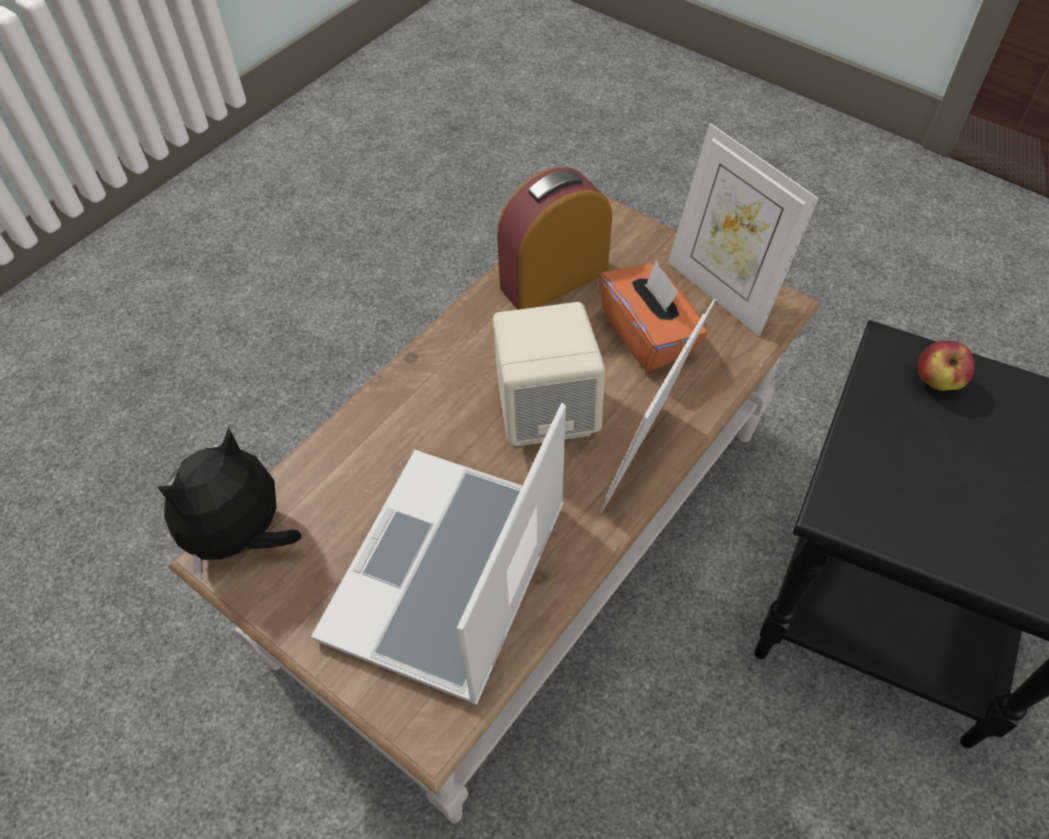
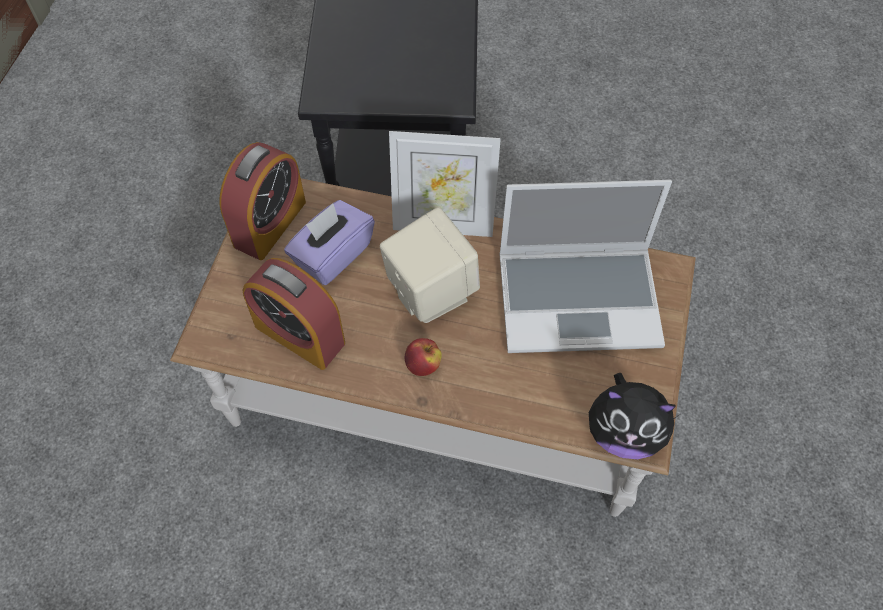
camera: 115 degrees left, 5 degrees up
orange tissue box [599,260,708,372] -> purple tissue box [284,200,375,285]
picture frame [668,123,819,336] -> alarm clock [219,142,306,260]
apple [918,341,975,391] -> apple moved to [405,338,442,376]

